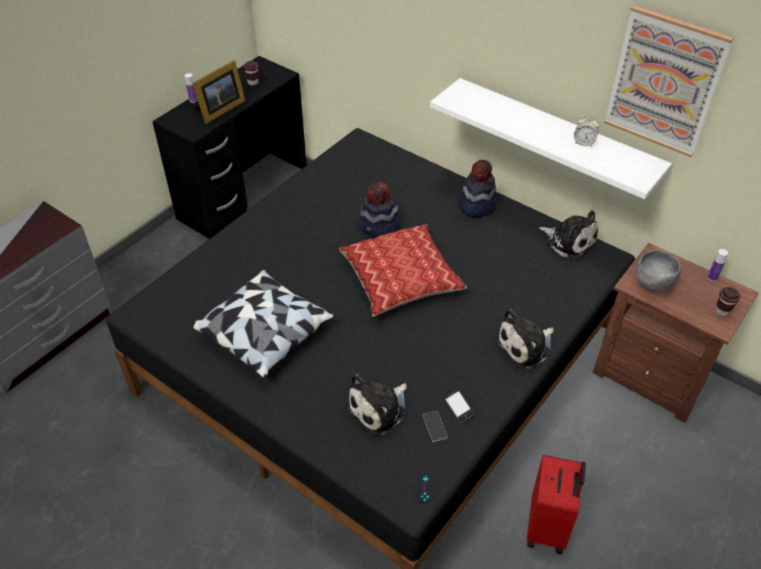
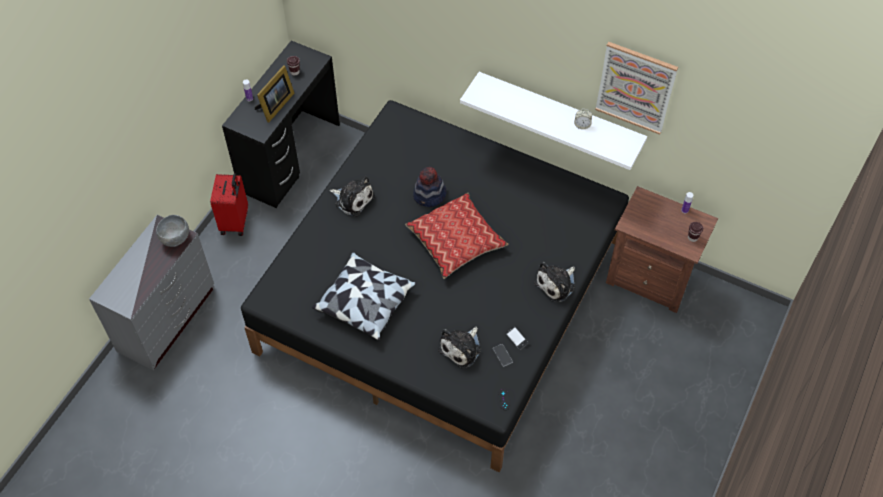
camera: 10 degrees left, 10 degrees up
hat [459,160,497,217] -> none
red suitcase [527,455,586,554] -> red suitcase moved to [210,173,248,236]
plush toy [539,210,598,260] -> plush toy moved to [330,176,375,217]
grey bowl [636,250,681,292] -> grey bowl moved to [156,215,189,247]

